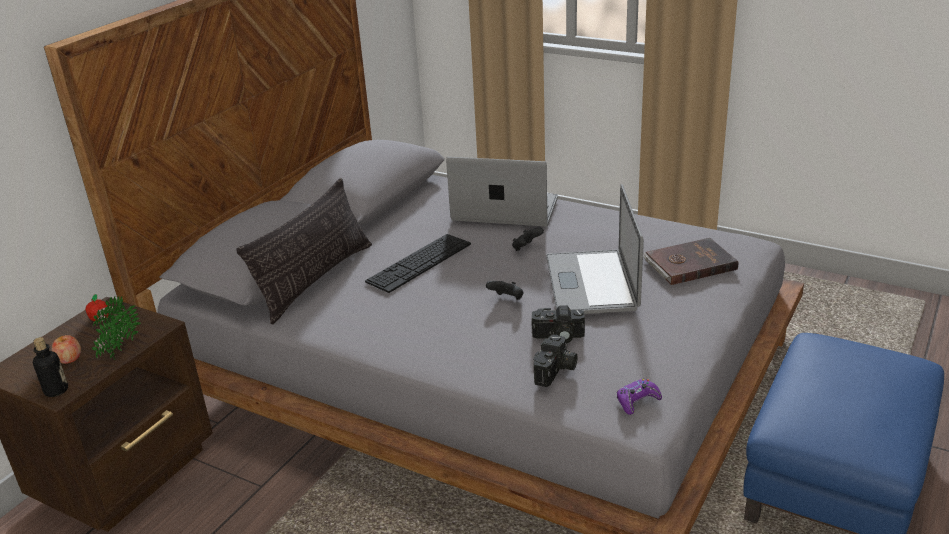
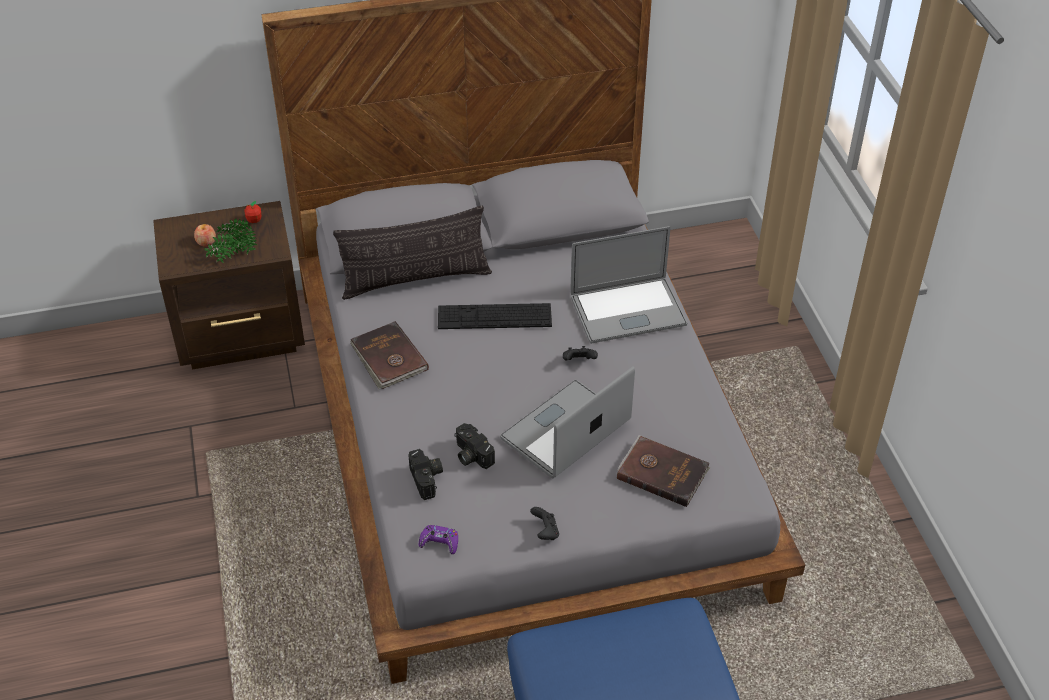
camera: 45 degrees right, 15 degrees up
bottle [33,337,68,397] -> none
laptop [446,157,558,227] -> laptop turned 105 degrees clockwise [570,226,687,344]
black game controller [486,281,523,300] -> black game controller moved to [530,507,559,540]
camera [533,335,578,387] -> camera turned 90 degrees counterclockwise [409,449,443,500]
none -> brown book [350,321,429,389]

